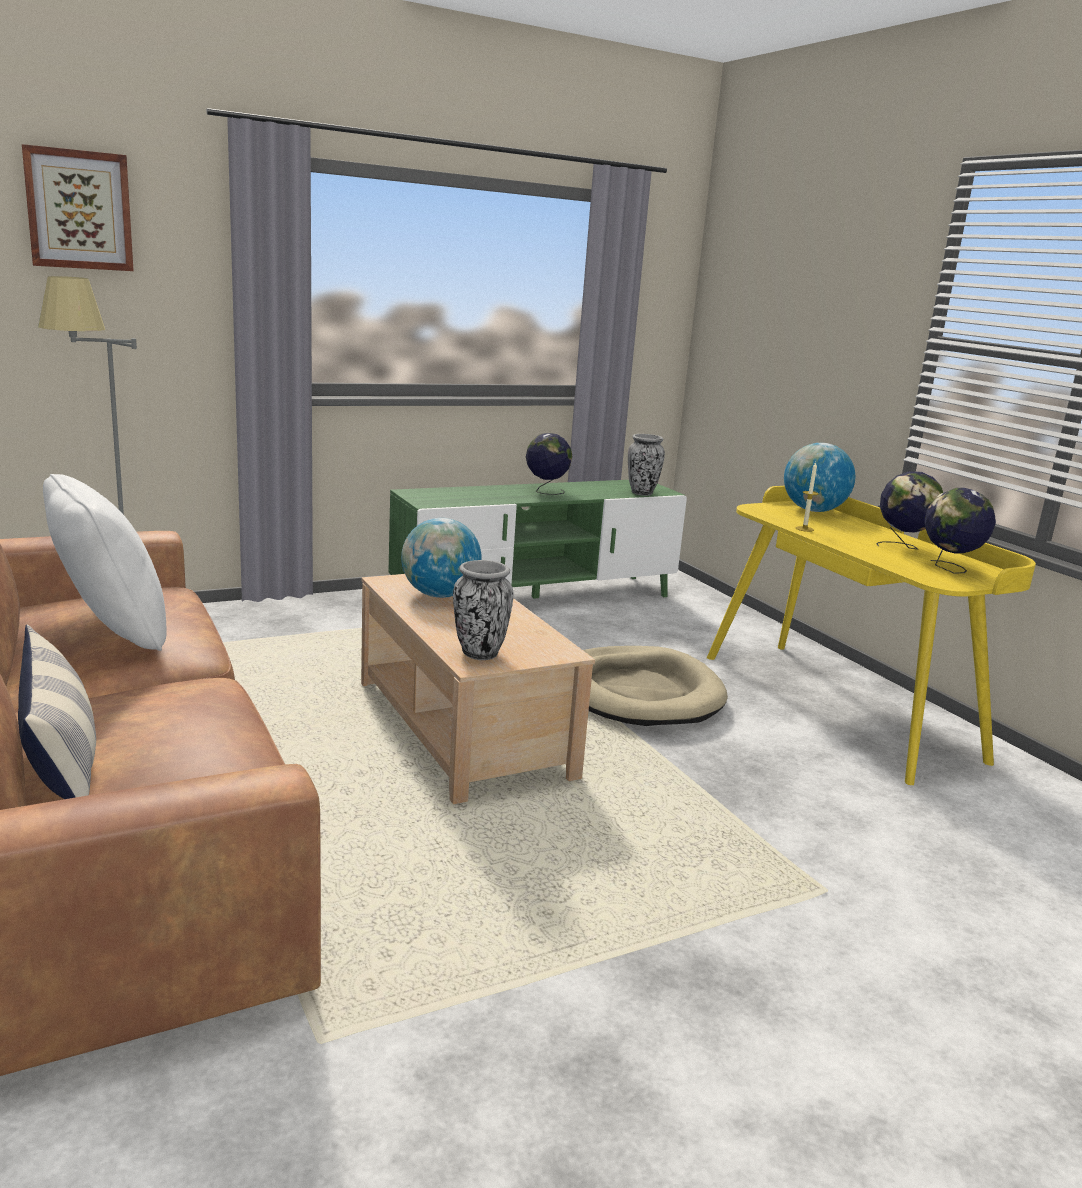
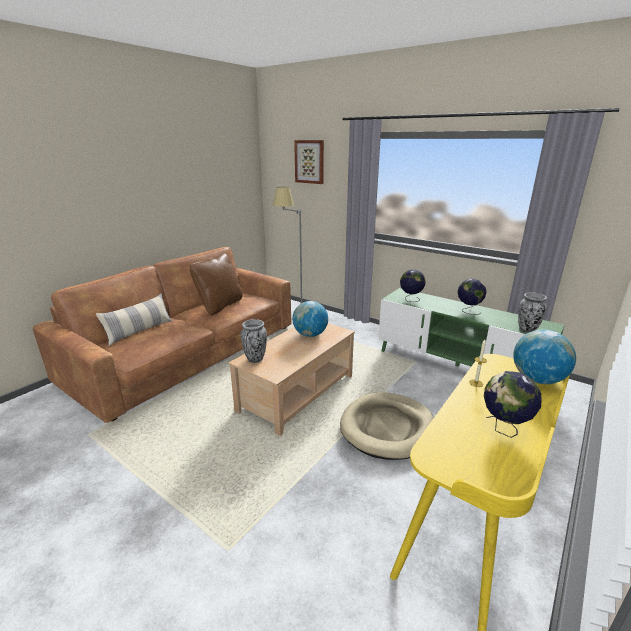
camera: 65 degrees right, 5 degrees up
white pillow [43,474,167,651] -> brown pillow [189,253,243,316]
globe [925,488,996,574] -> globe moved to [400,269,426,302]

